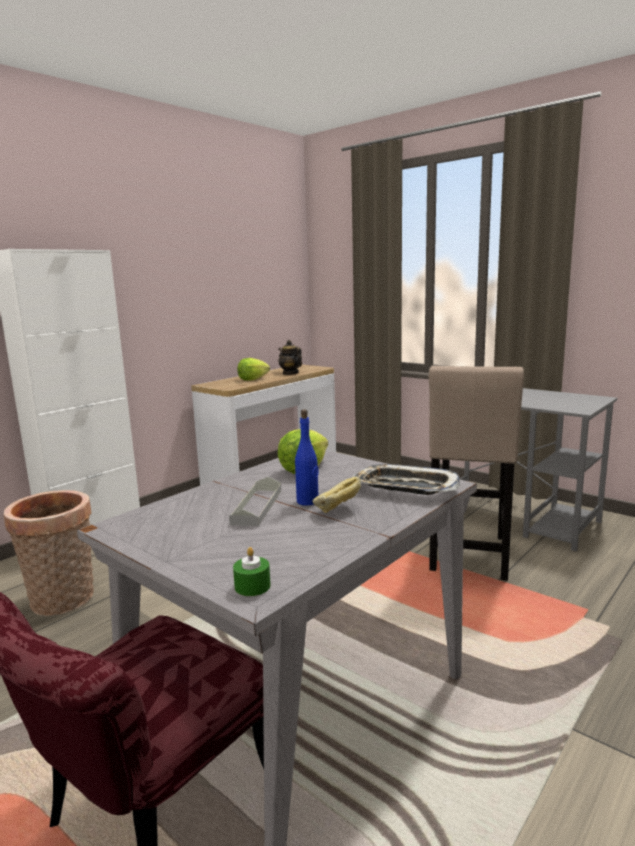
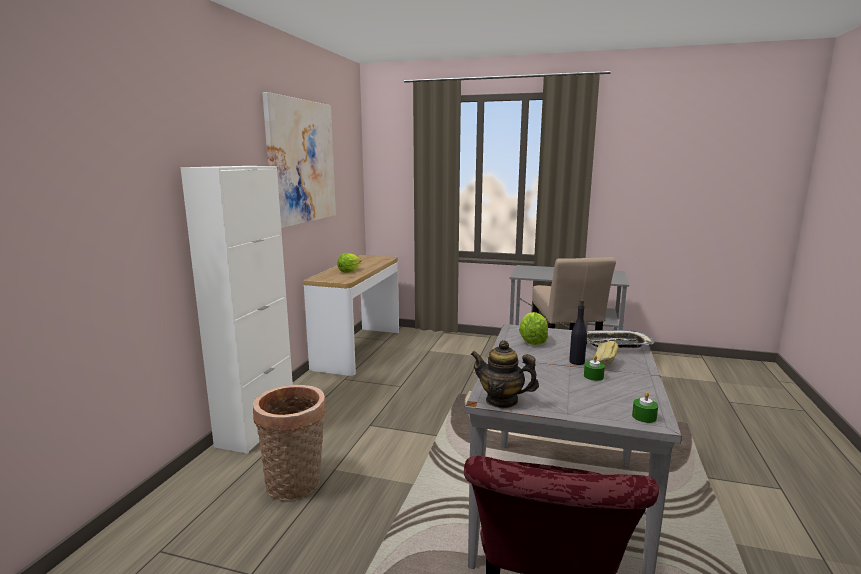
camera: 25 degrees left, 0 degrees up
grey tray [229,477,281,526] -> none
teapot [278,340,302,375] -> teapot moved to [470,340,539,408]
blue bottle [295,409,319,506] -> black bottle [569,299,587,365]
none -> picture [262,92,336,228]
none -> green candle [584,355,605,381]

